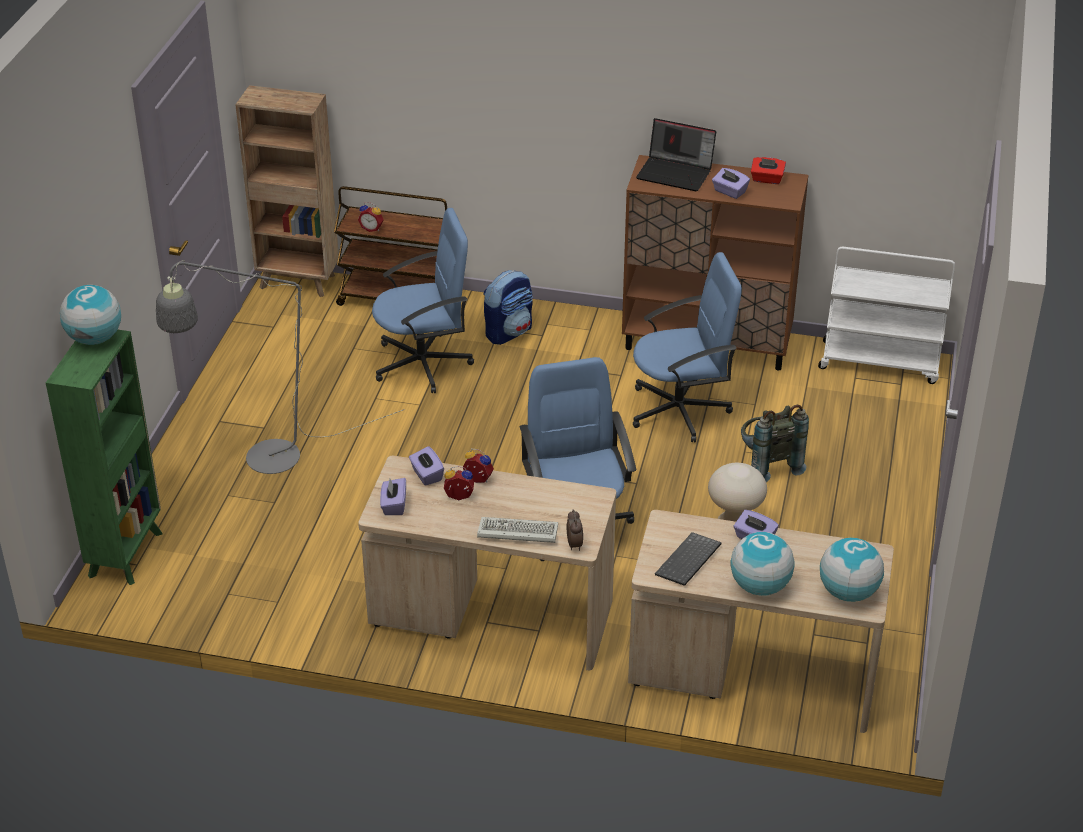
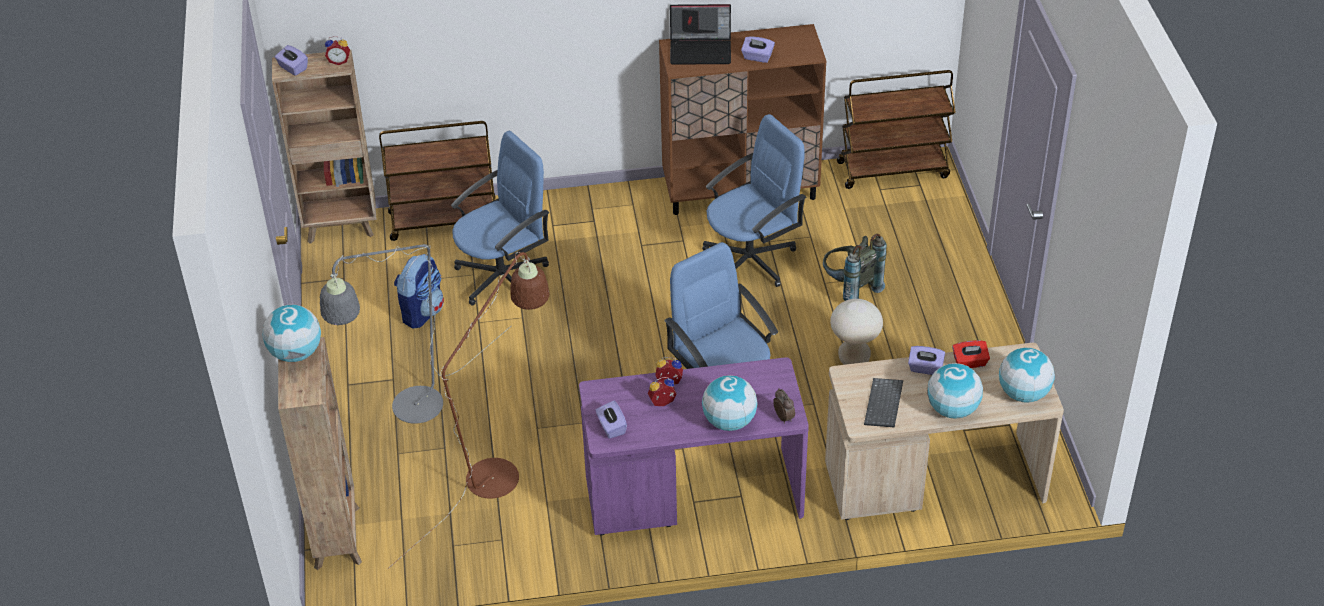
camera: 20 degrees left, 5 degrees up
green bookcase [46,330,163,585] -> brown bookcase [278,337,362,570]
alarm clock [358,202,384,232] -> alarm clock moved to [325,36,350,65]
beige desk [358,456,616,670] -> purple desk [579,357,809,535]
purple tissue box [409,446,444,486] -> purple tissue box moved to [275,45,308,76]
keyboard [477,517,558,543] -> globe [702,375,758,431]
backpack [484,270,533,345] -> backpack moved to [394,254,444,329]
red tissue box [751,157,786,184] -> red tissue box moved to [952,340,990,368]
white cart [818,247,955,384] -> brown cart [837,70,956,189]
none -> brown floor lamp [388,252,549,569]

